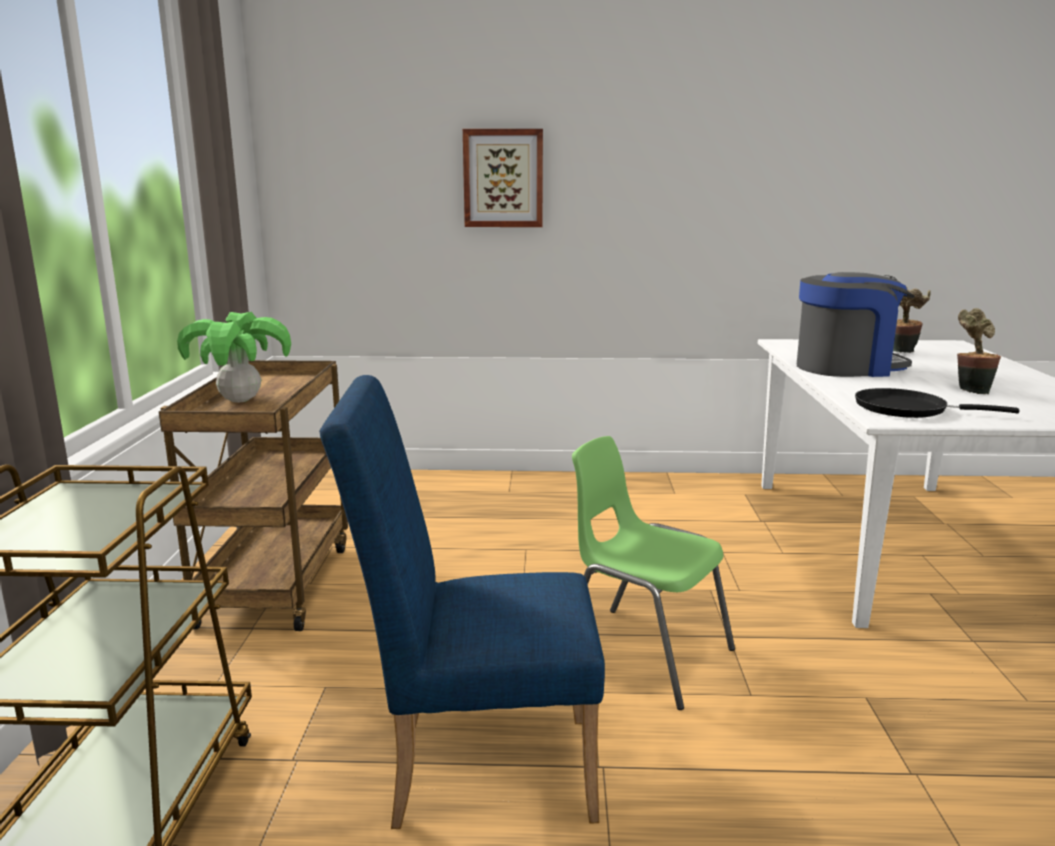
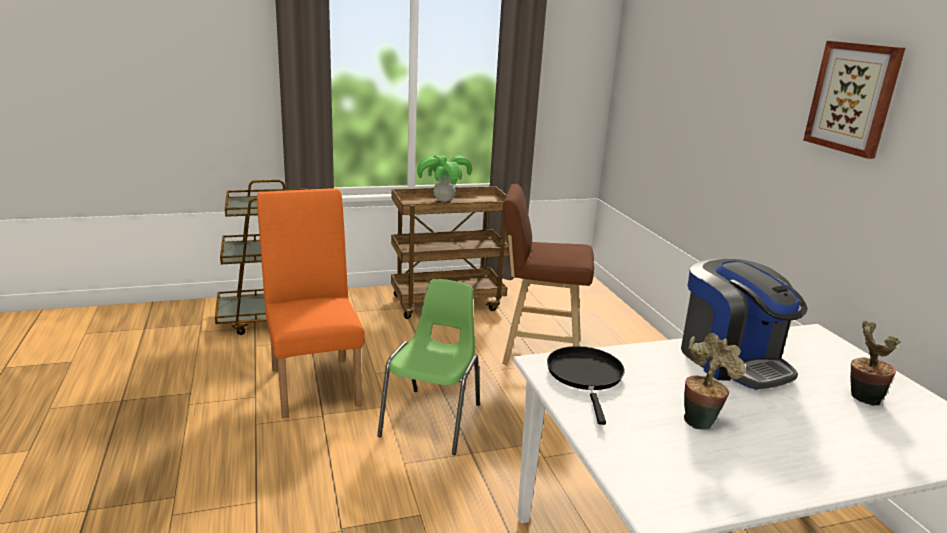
camera: 70 degrees right, 5 degrees up
blue chair [319,375,605,829] -> orange chair [257,188,365,418]
picture [463,129,543,227] -> picture moved to [803,41,905,159]
none -> brown stool [502,184,594,364]

